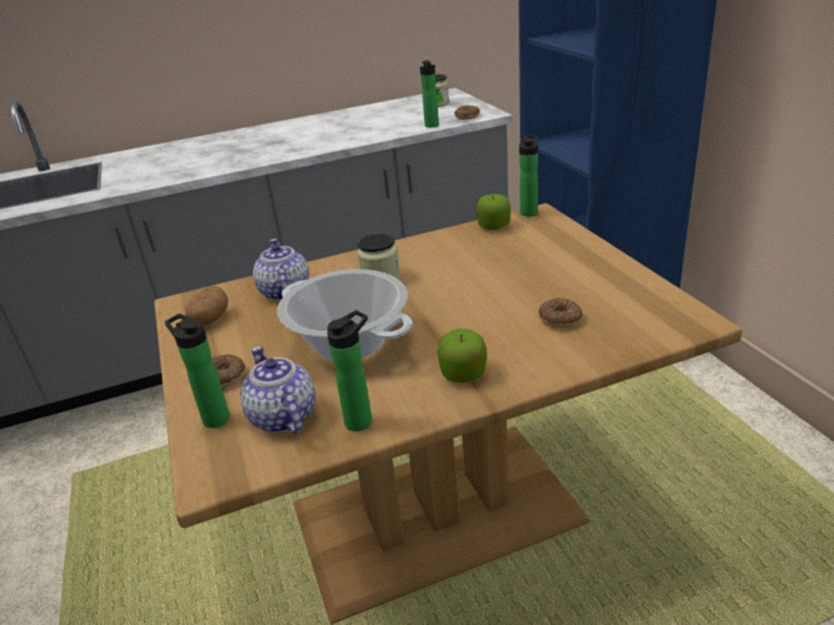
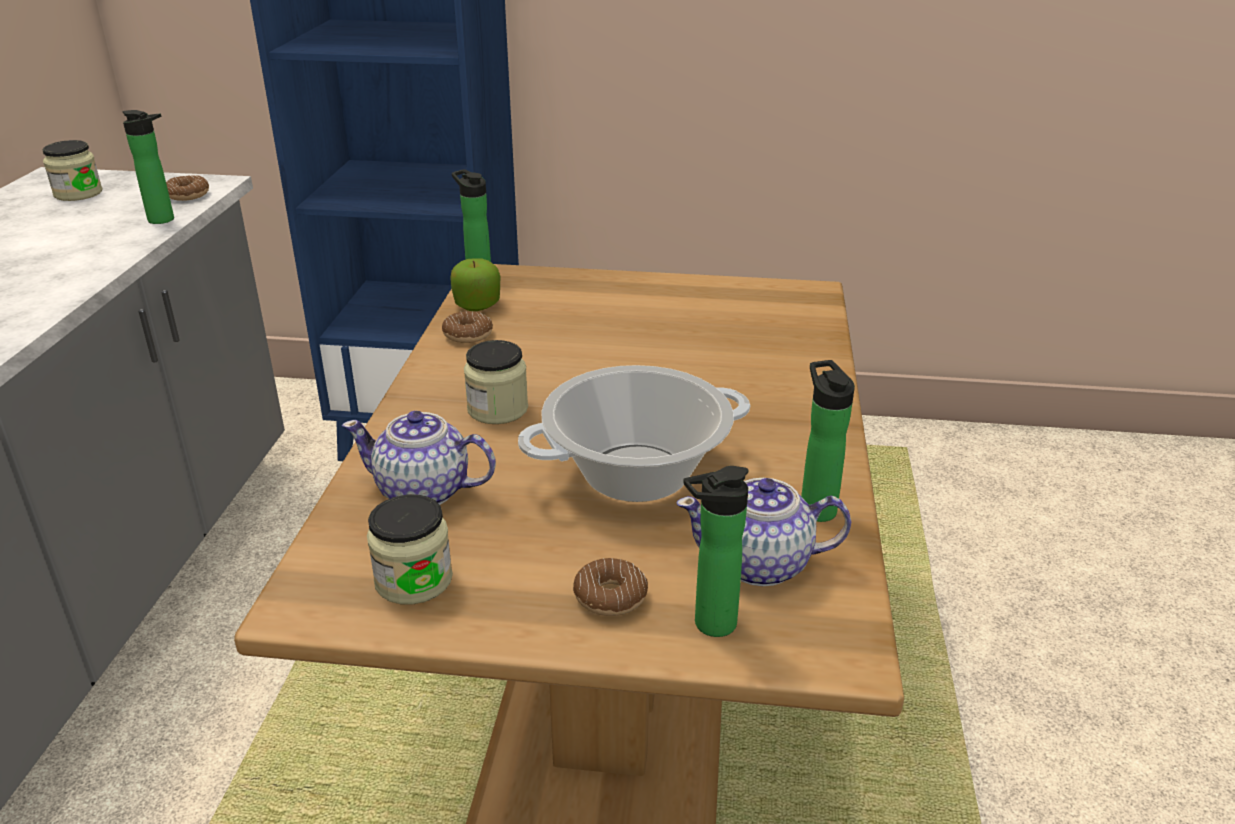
camera: 65 degrees left, 0 degrees up
potato [185,286,228,325] -> jar [367,495,453,605]
apple [437,328,487,383] -> none
donut [539,298,583,328] -> donut moved to [442,311,493,343]

